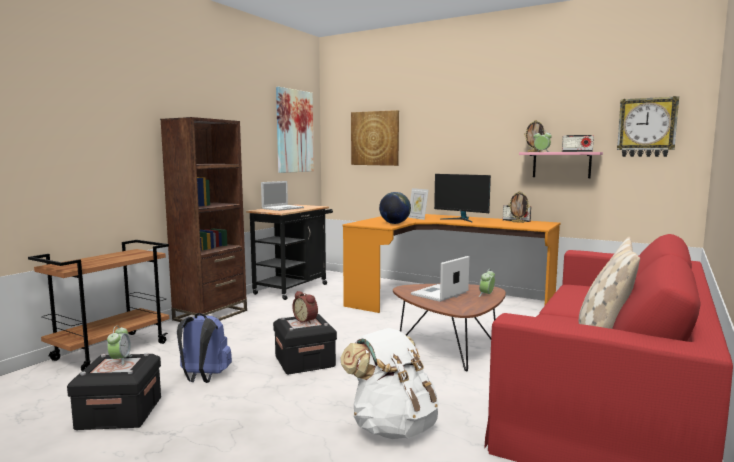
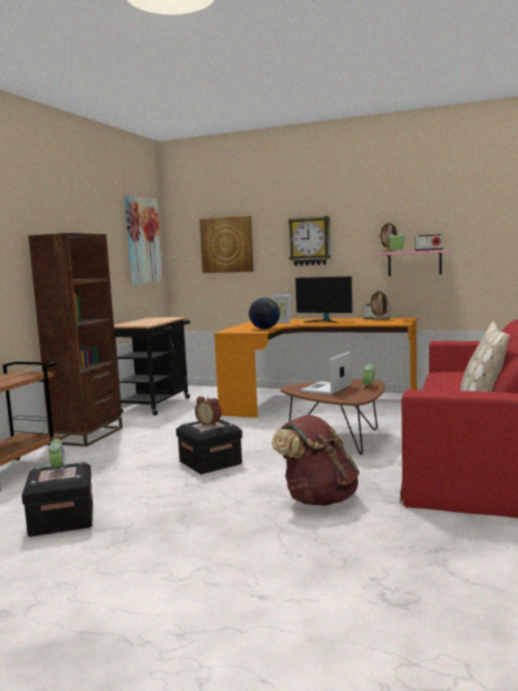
camera: 10 degrees left, 0 degrees up
blue backpack [177,313,232,383] -> none
laptop [261,181,304,211] -> none
white backpack [341,328,440,439] -> brown backpack [271,415,360,506]
wall clock [617,96,679,157] -> wall clock moved to [288,216,331,266]

